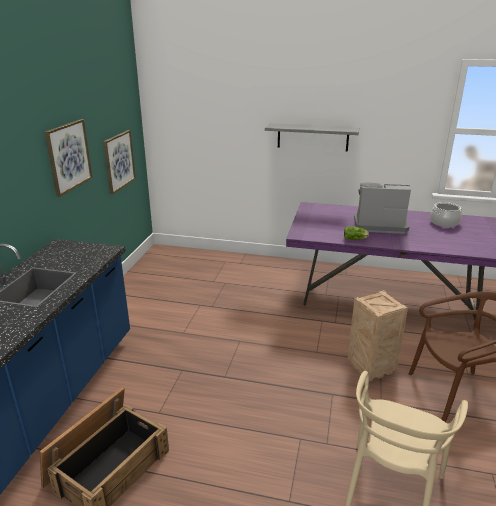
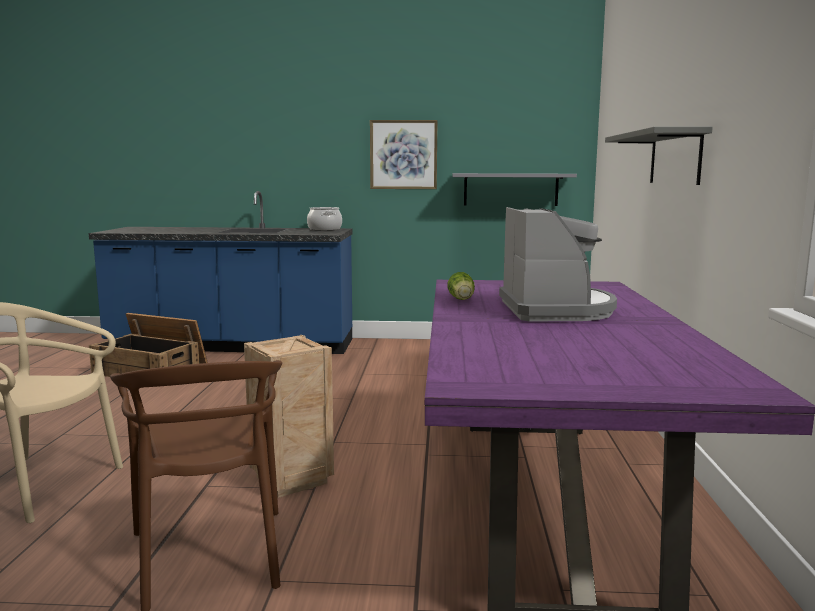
camera: 80 degrees right, 15 degrees down
picture [103,130,136,194] -> grey shelf [452,173,577,206]
cooking pot [430,202,462,227] -> cooking pot moved to [307,207,342,231]

